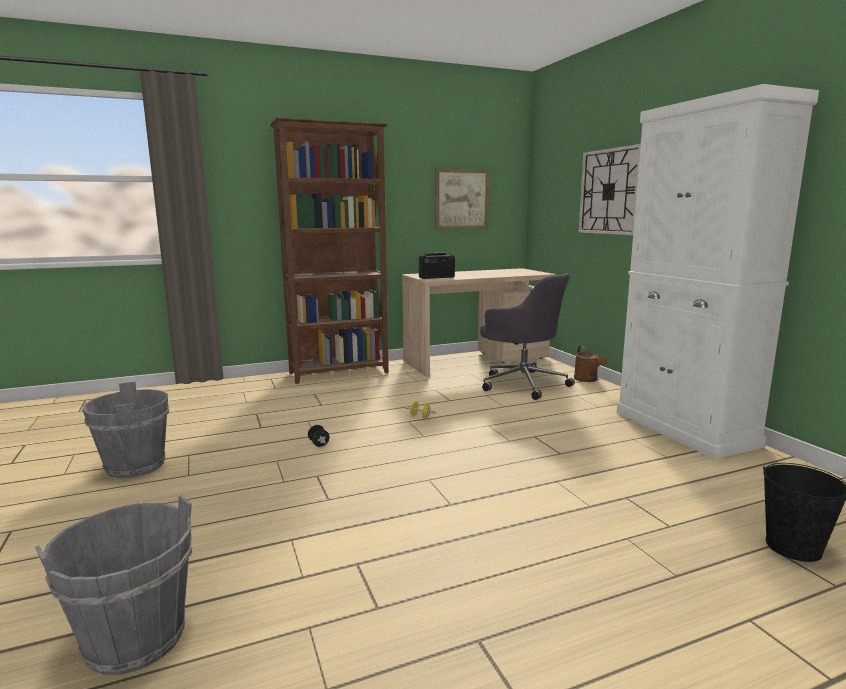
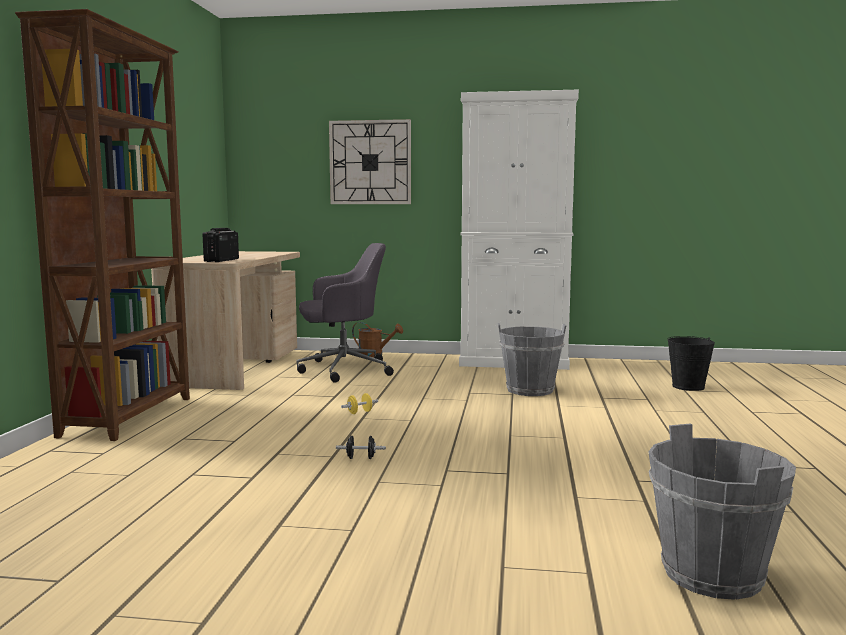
camera: 60 degrees left, 5 degrees down
grey bucket [82,382,169,478] -> grey bucket moved to [498,323,566,396]
picture [435,168,489,230] -> none

